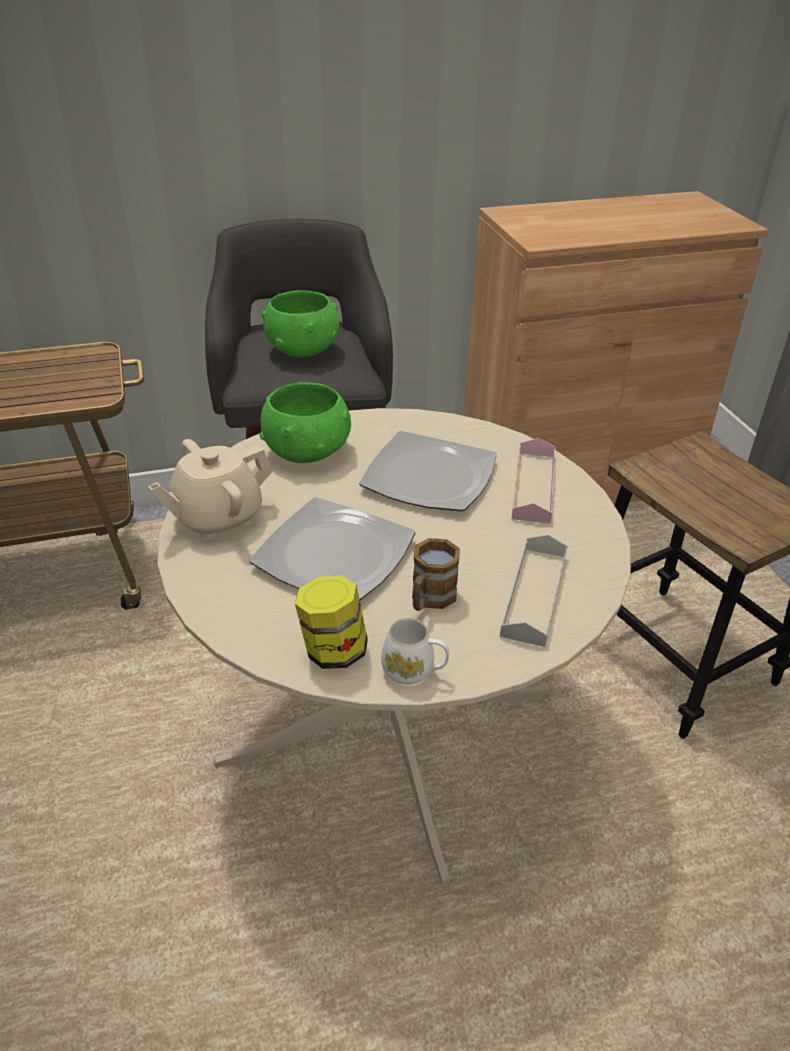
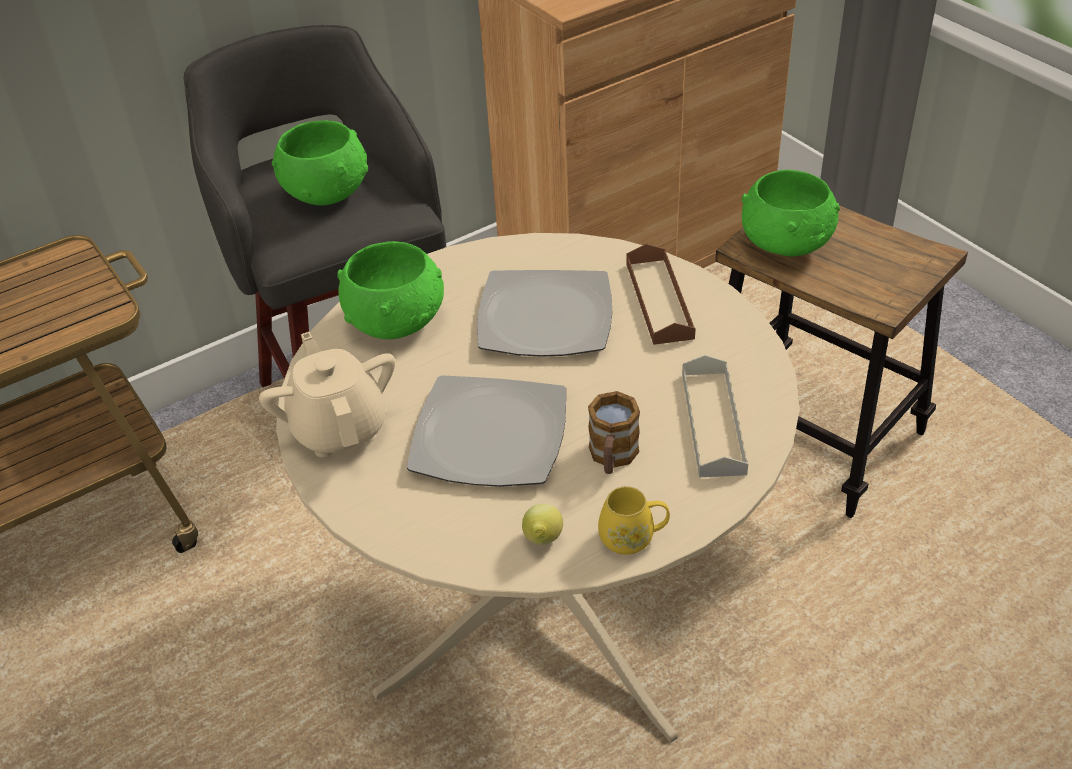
camera: 15 degrees left, 5 degrees up
beige teapot [148,439,273,540] -> beige teapot turned 120 degrees clockwise [259,332,395,457]
jar [295,575,368,669] -> lemon [522,504,563,545]
white mug [381,618,449,685] -> yellow mug [598,486,670,555]
pink tray [512,438,555,524] -> brown tray [626,244,696,345]
none -> green bowl [741,170,840,256]

